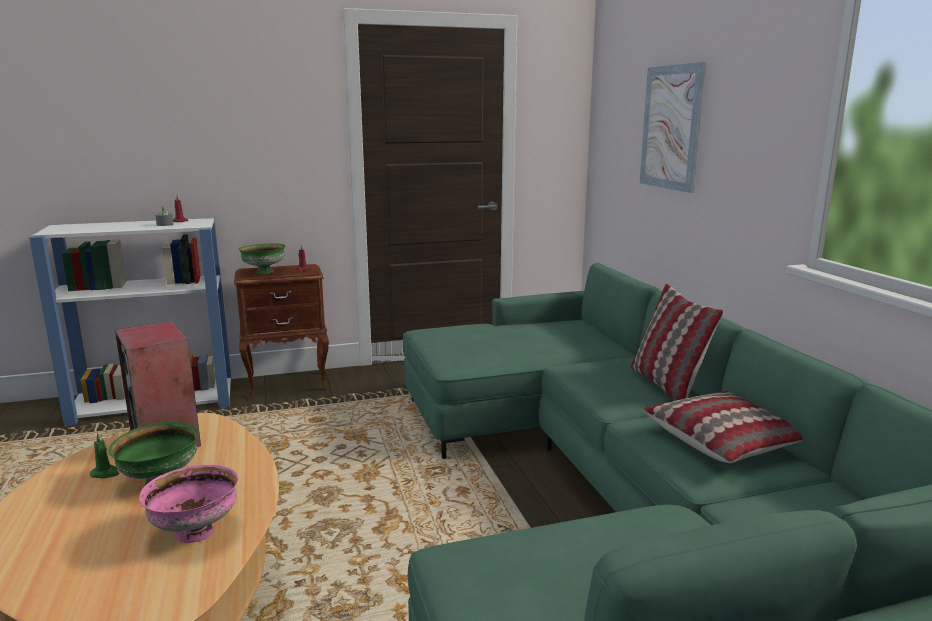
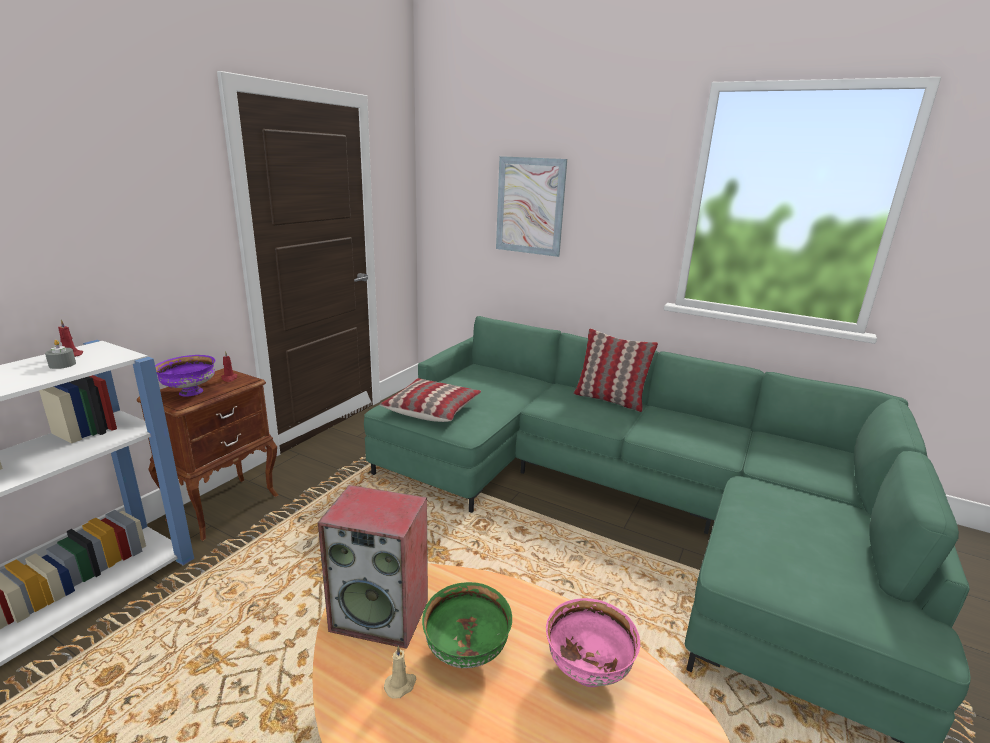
camera: 45 degrees left, 5 degrees up
green candle [90,432,119,478] -> beige candle [384,645,417,698]
green bowl [239,244,285,274] -> purple bowl [155,355,215,397]
pillow [642,390,803,463] -> pillow moved to [380,378,481,422]

